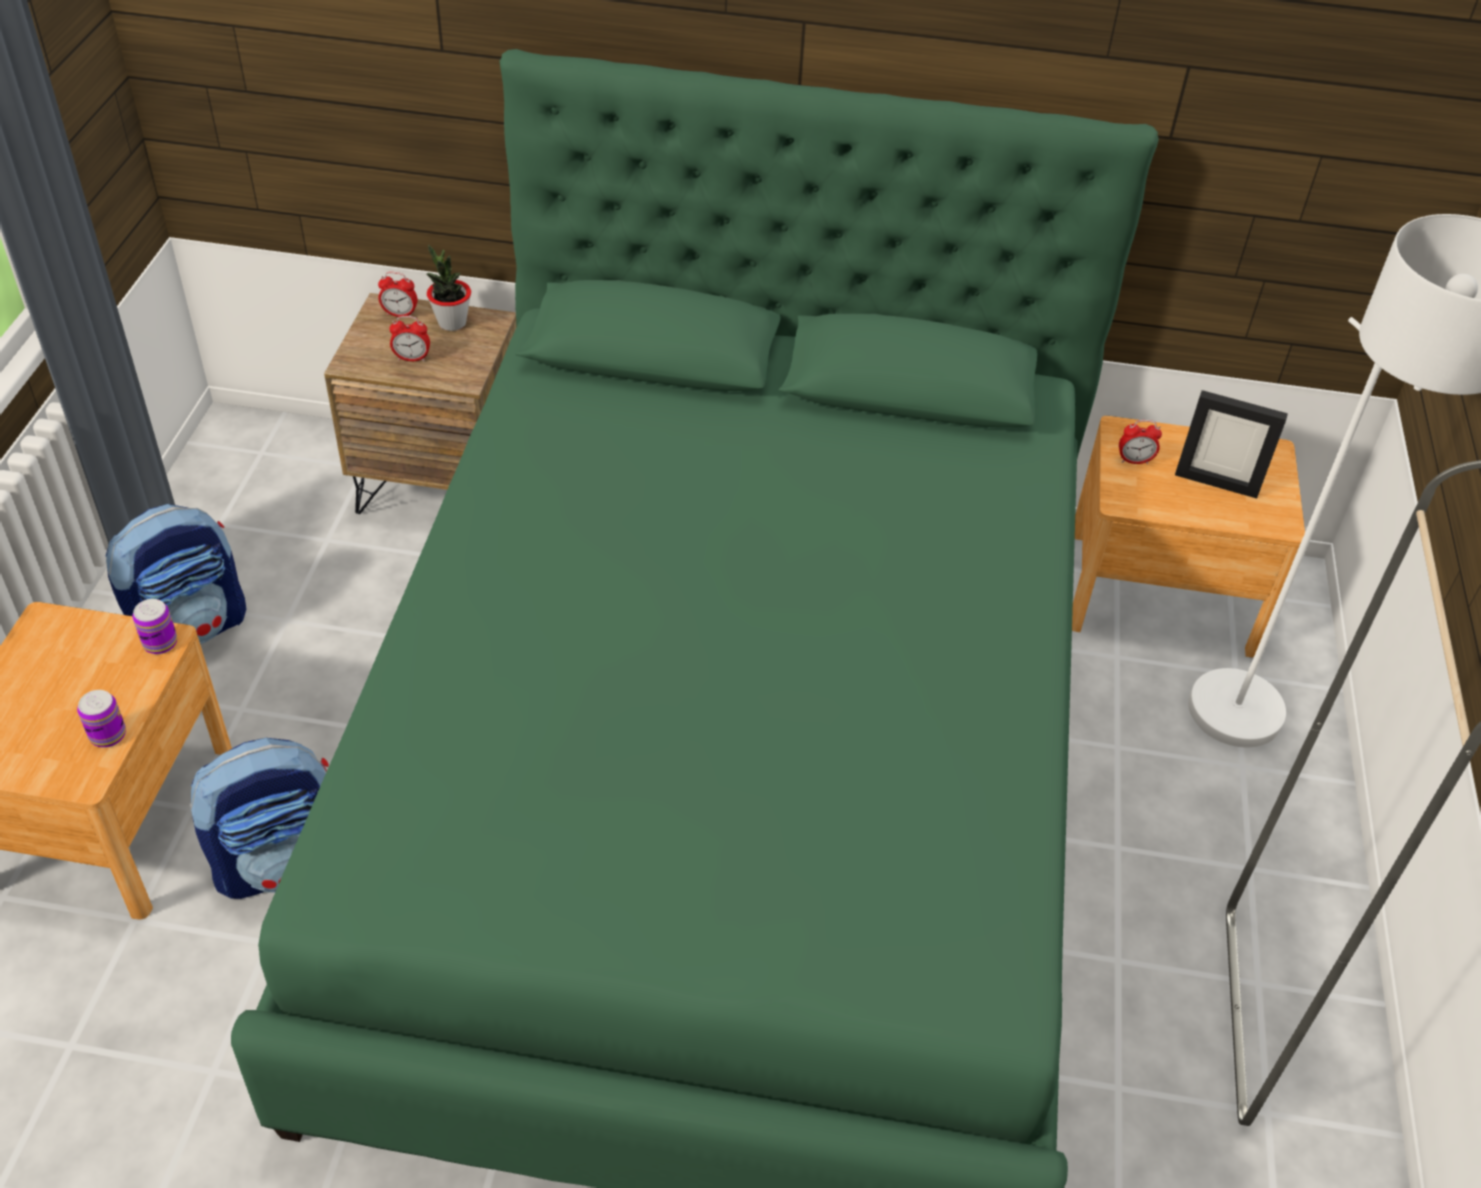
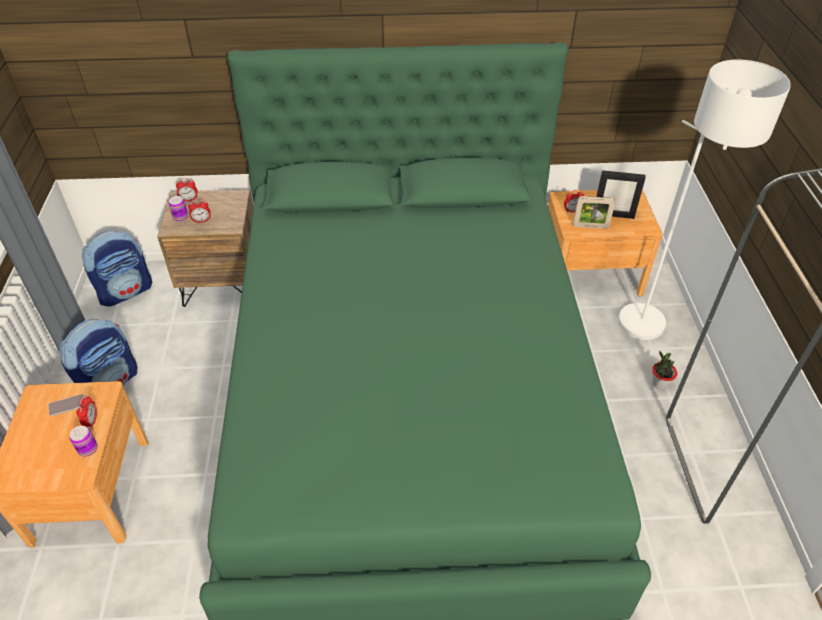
camera: 10 degrees left, 0 degrees up
can [132,599,177,654] -> can moved to [169,196,188,222]
backpack [190,738,329,899] -> backpack moved to [82,230,152,307]
potted plant [426,245,471,331] -> potted plant moved to [652,351,677,390]
none -> phone [48,394,84,416]
none -> alarm clock [76,395,97,428]
none -> picture frame [573,196,615,229]

